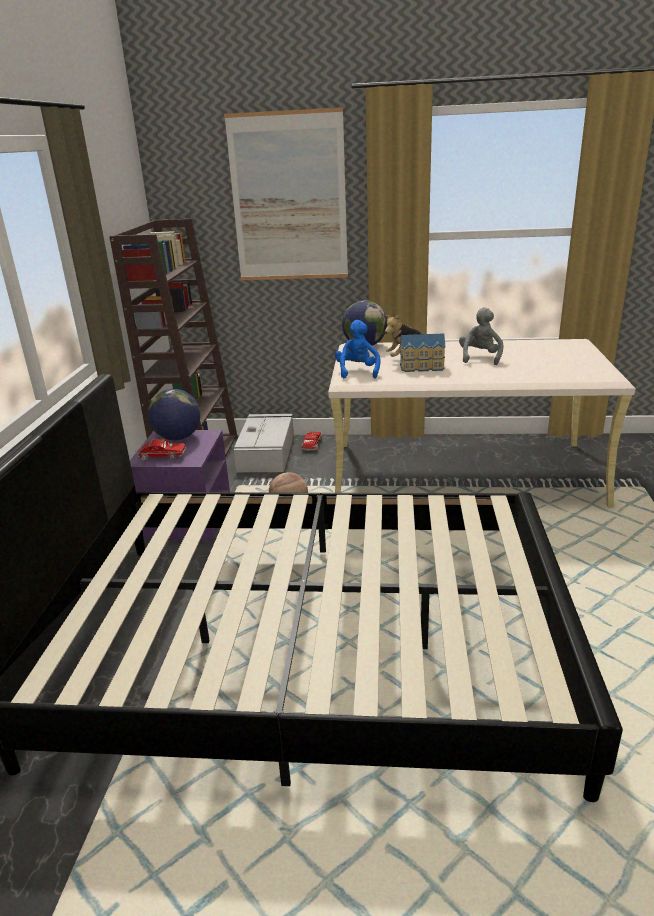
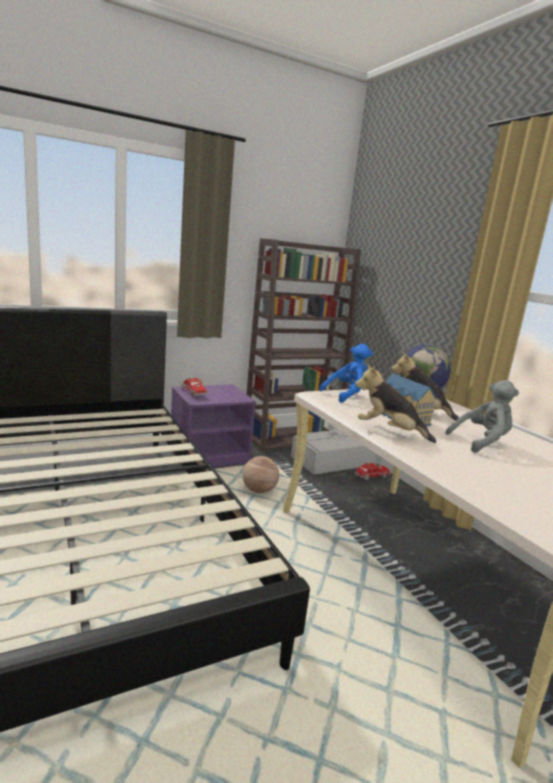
camera: 55 degrees right, 10 degrees down
globe [148,389,200,440] -> none
picture [224,107,348,280] -> none
none -> plush toy [355,364,436,443]

